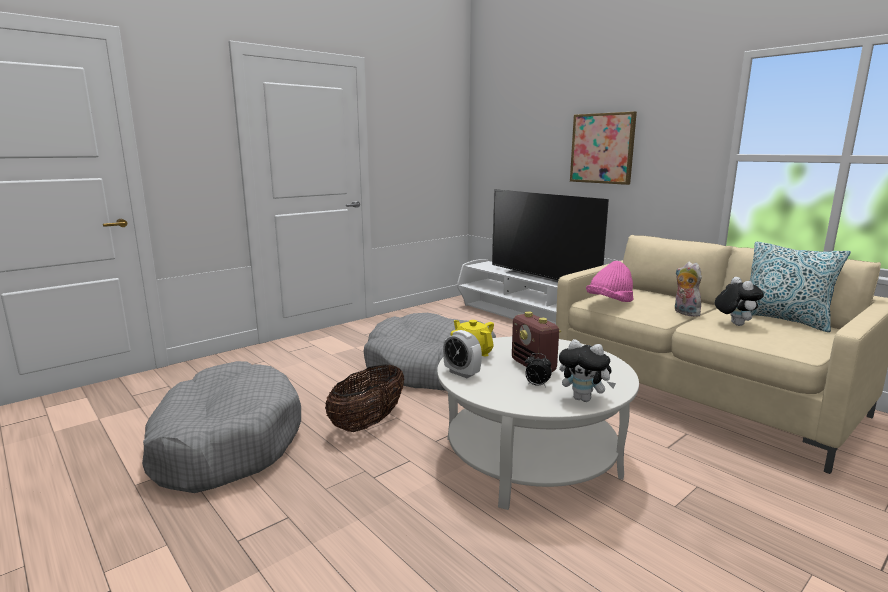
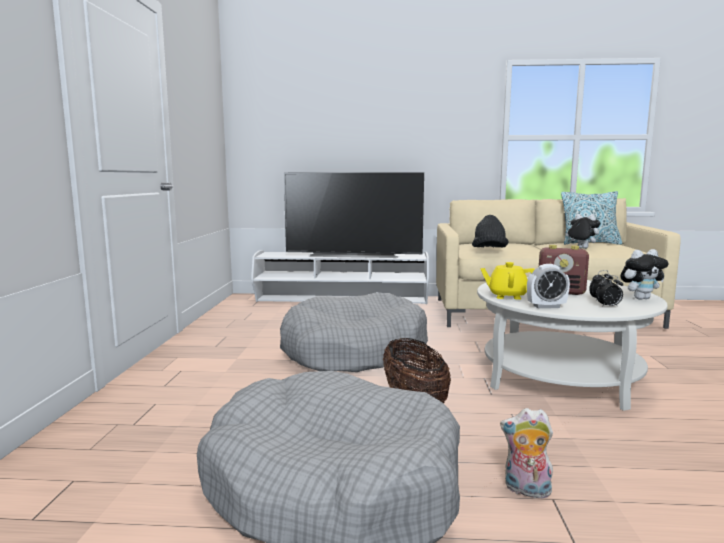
camera: 45 degrees left, 5 degrees down
picture [570,111,637,185] -> none
pink hat [586,261,634,302] -> black hat [472,215,508,248]
plush toy [675,262,703,317] -> plush toy moved to [500,408,553,501]
none -> alarm clock [596,275,623,307]

